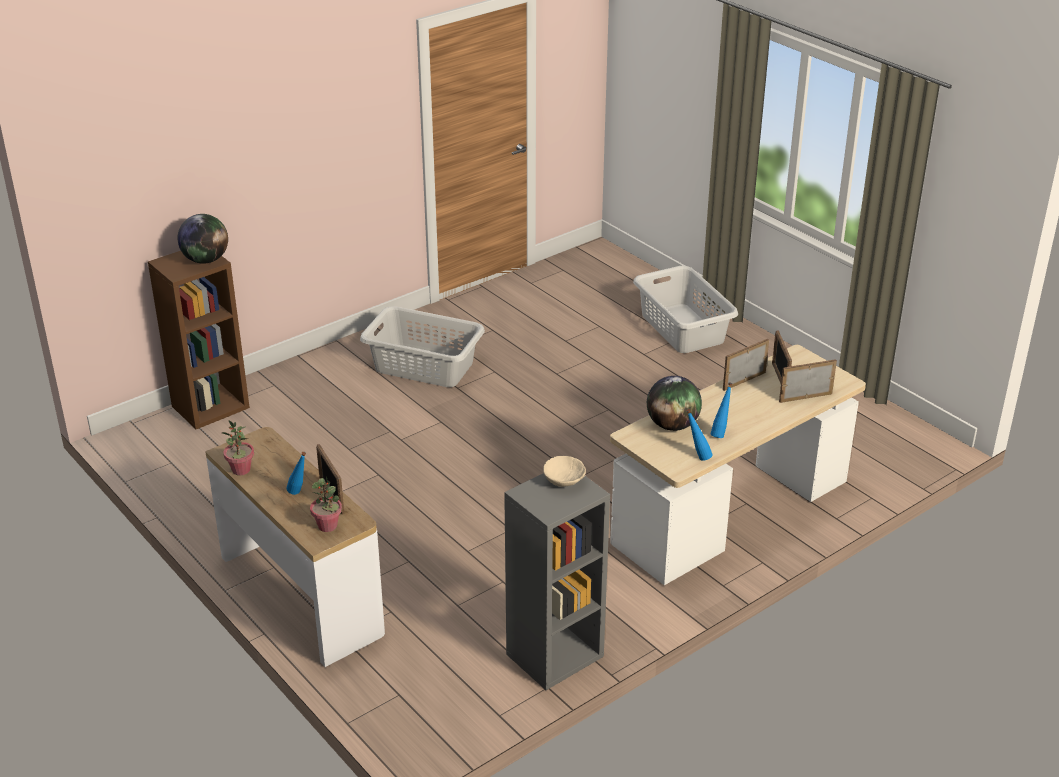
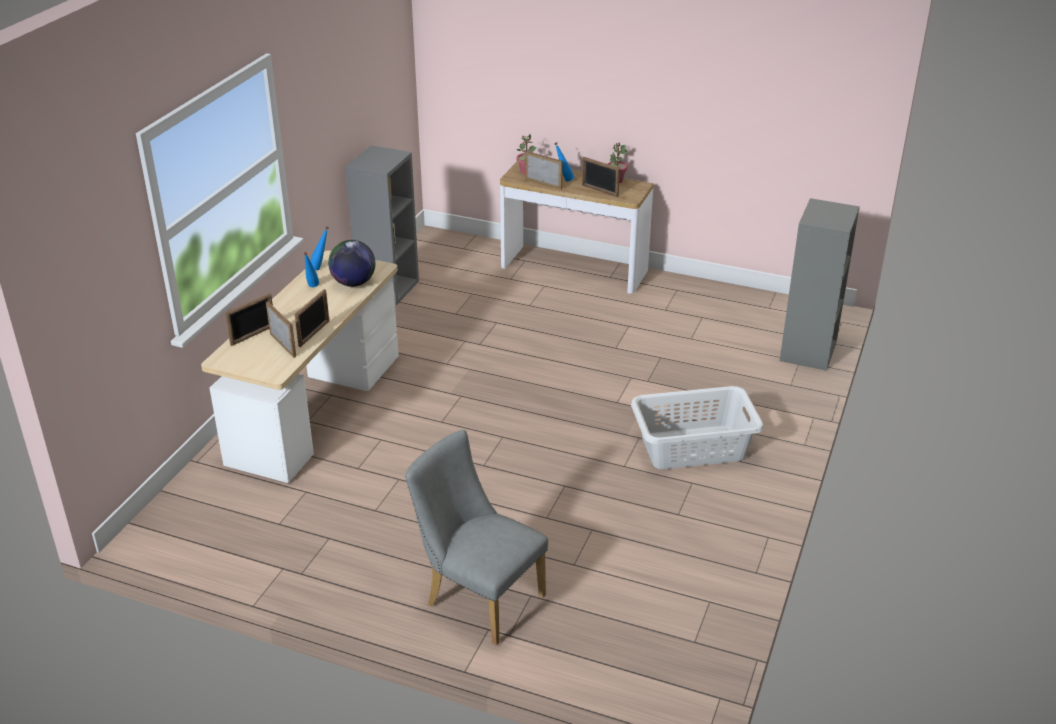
camera: 150 degrees right, 0 degrees up
brown bookcase [148,251,250,429] -> grey bookcase [780,198,860,371]
globe [178,214,228,264] -> none
beige bowl [543,456,586,487] -> none
grey laundry basket [633,265,738,353] -> grey chair [405,430,548,646]
none -> picture frame [582,157,620,197]

